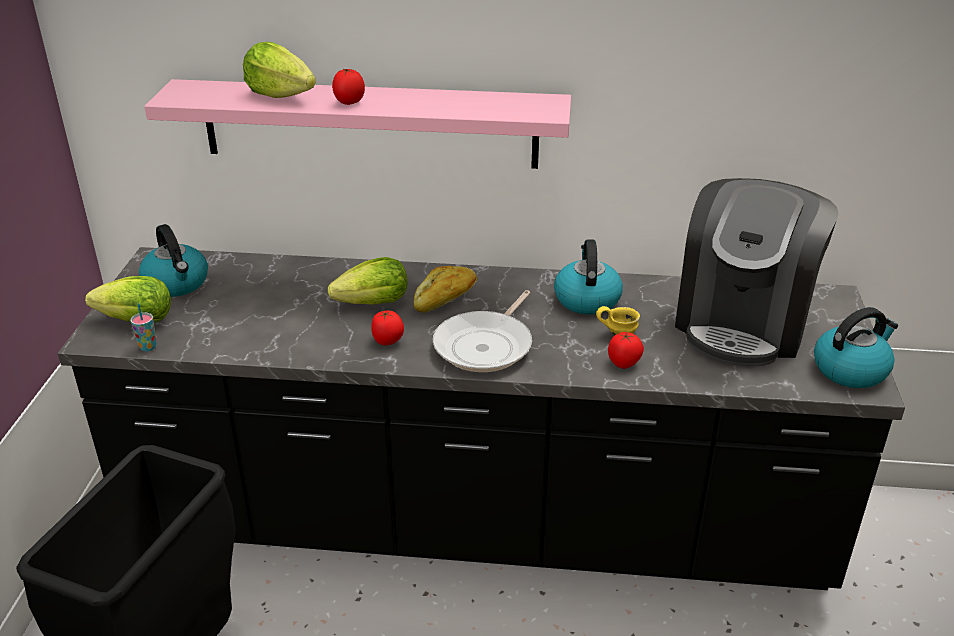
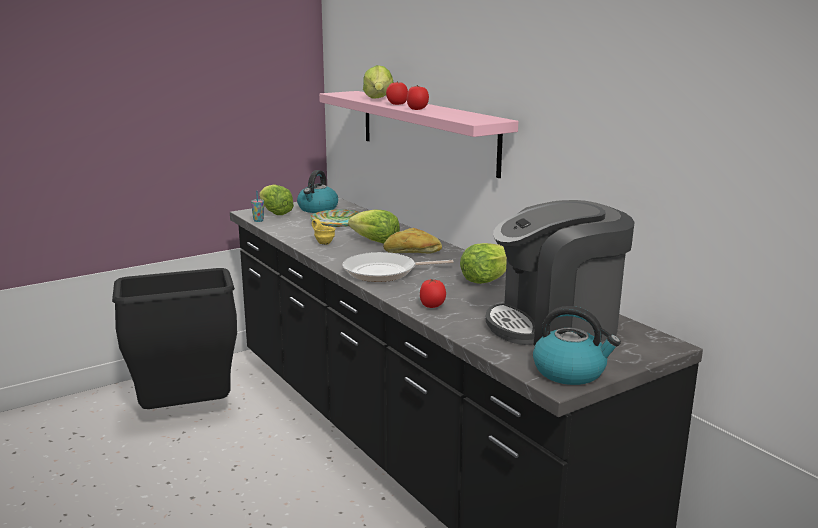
camera: 50 degrees right, 15 degrees down
tomato [371,311,404,345] -> tomato moved to [407,85,429,110]
kettle [554,239,623,315] -> lettuce [460,243,507,284]
yellow mug [596,306,640,336] -> yellow mug moved to [312,219,336,245]
none -> plate [310,209,360,227]

